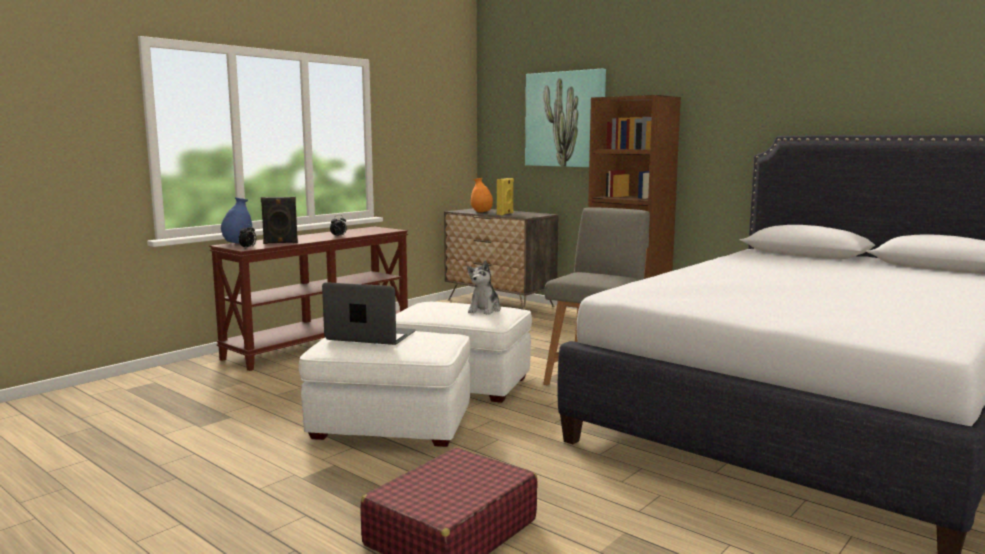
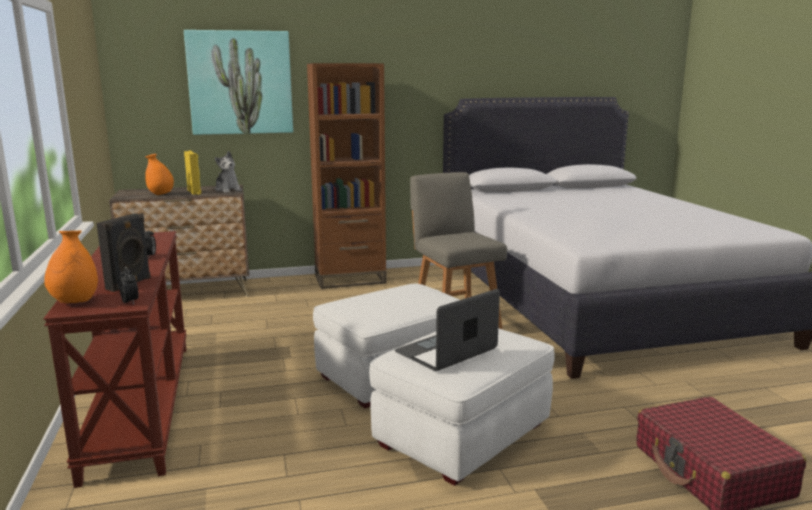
camera: 55 degrees left, 5 degrees up
blue vase [221,197,252,244] -> orange vase [44,231,98,303]
plush toy [467,260,501,315] -> plush toy moved to [215,151,242,193]

